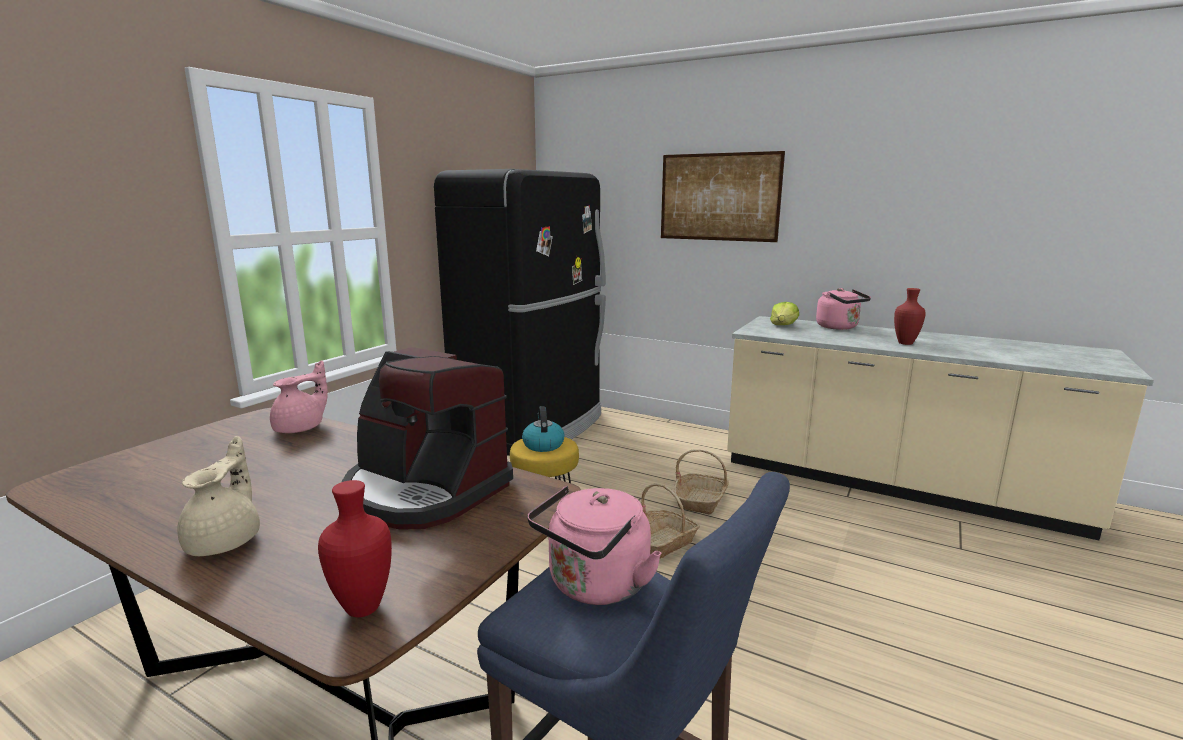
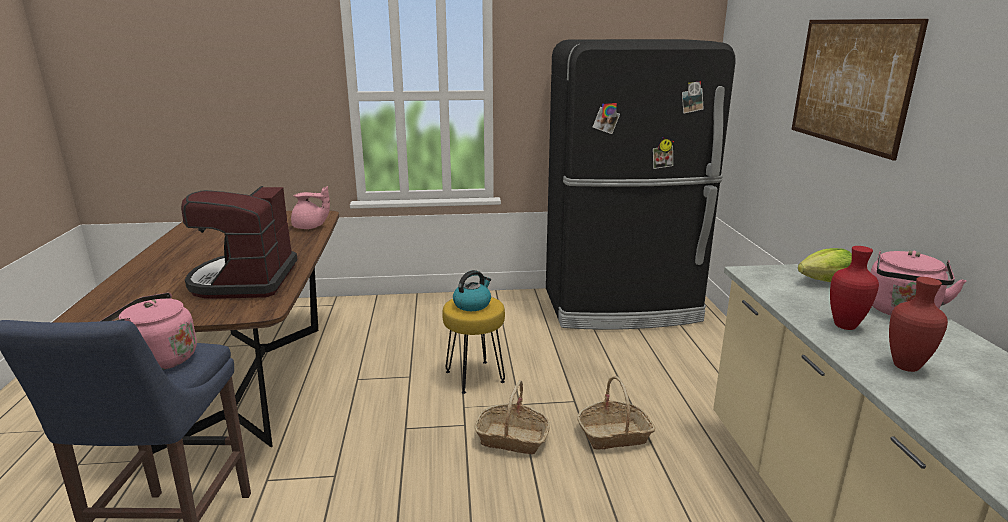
camera: 55 degrees right, 5 degrees up
beige teapot [177,436,260,556] -> none
red vase [318,480,392,617] -> red vase moved to [830,246,879,330]

